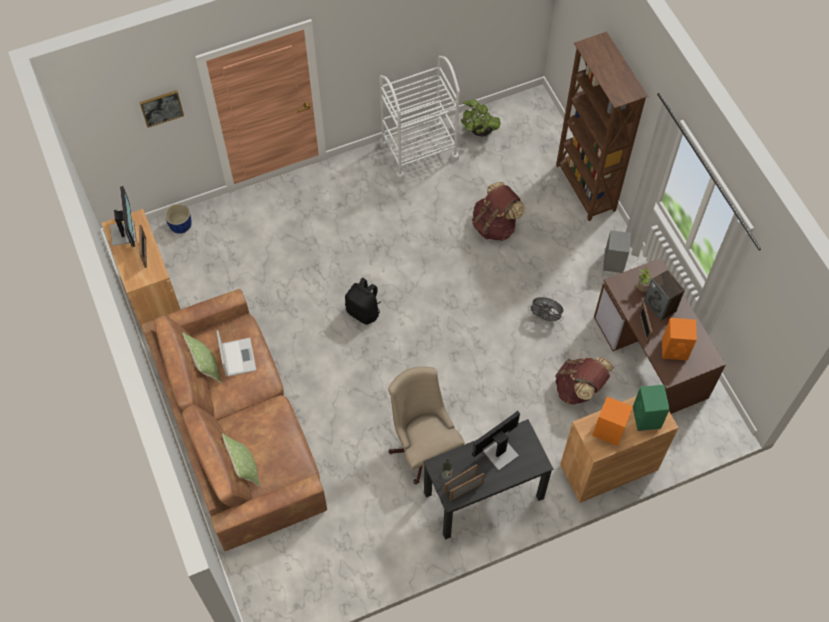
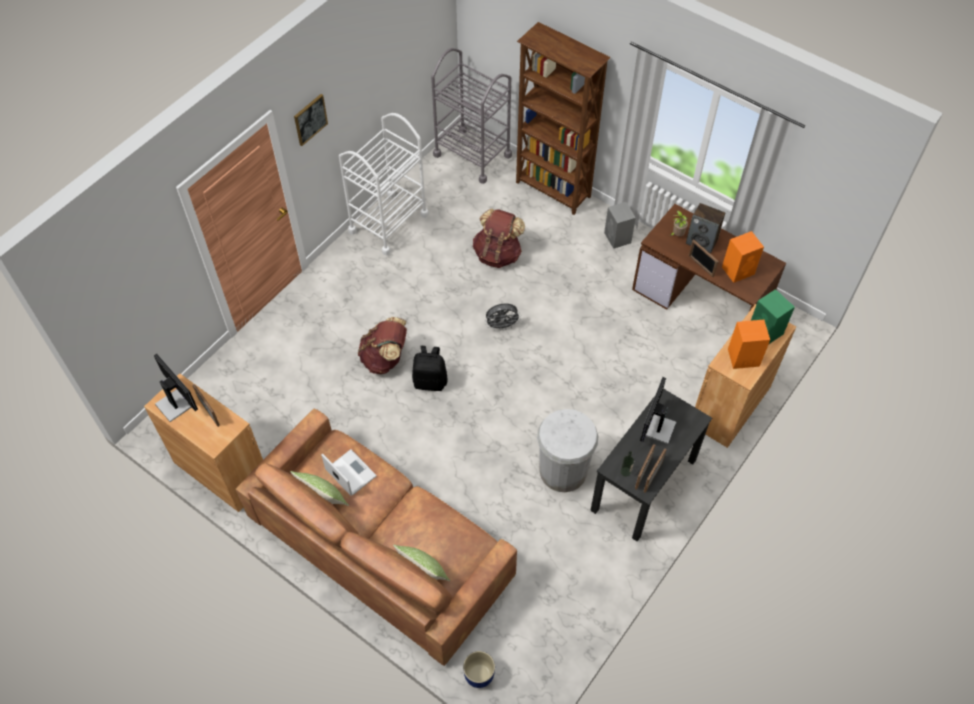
camera: 30 degrees left, 5 degrees down
picture [140,90,184,128] -> picture moved to [294,94,328,146]
blue planter [165,204,192,234] -> blue planter moved to [463,651,495,688]
beige office chair [388,366,465,484] -> white trash can [537,409,598,492]
potted plant [461,100,501,138] -> none
grey fan [528,297,564,323] -> grey fan moved to [485,304,521,331]
brown backpack [555,357,614,405] -> brown backpack moved to [358,317,407,374]
none -> grey cart [431,48,512,184]

